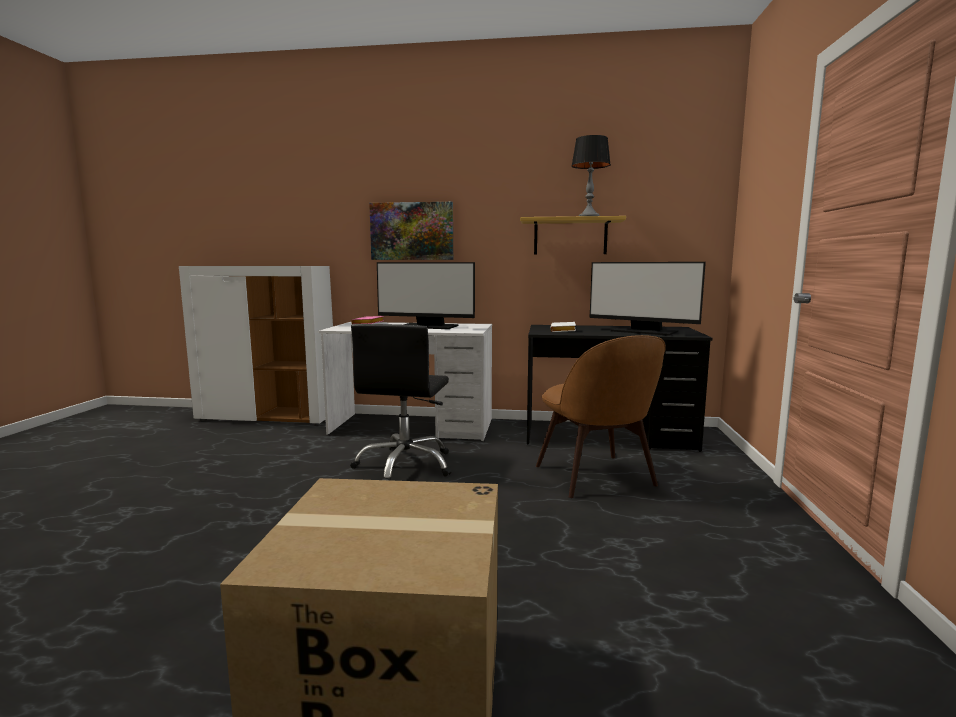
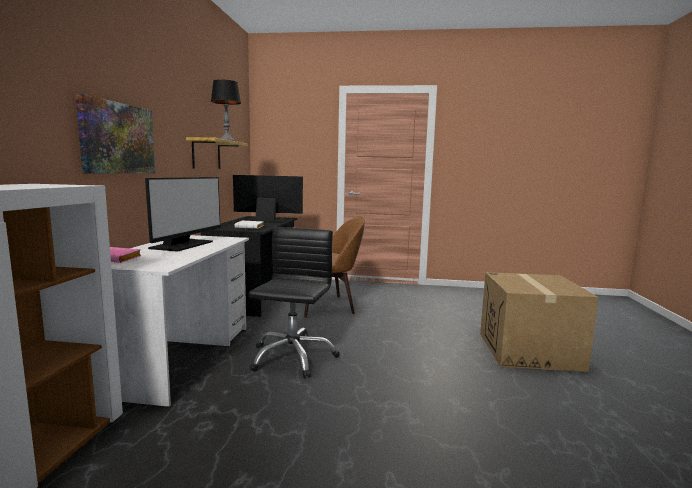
camera: 90 degrees left, 0 degrees up
black office chair [350,324,452,480] -> black office chair turned 90 degrees counterclockwise [249,227,340,378]
monitor [589,262,706,336] -> monitor turned 120 degrees counterclockwise [233,175,303,223]

